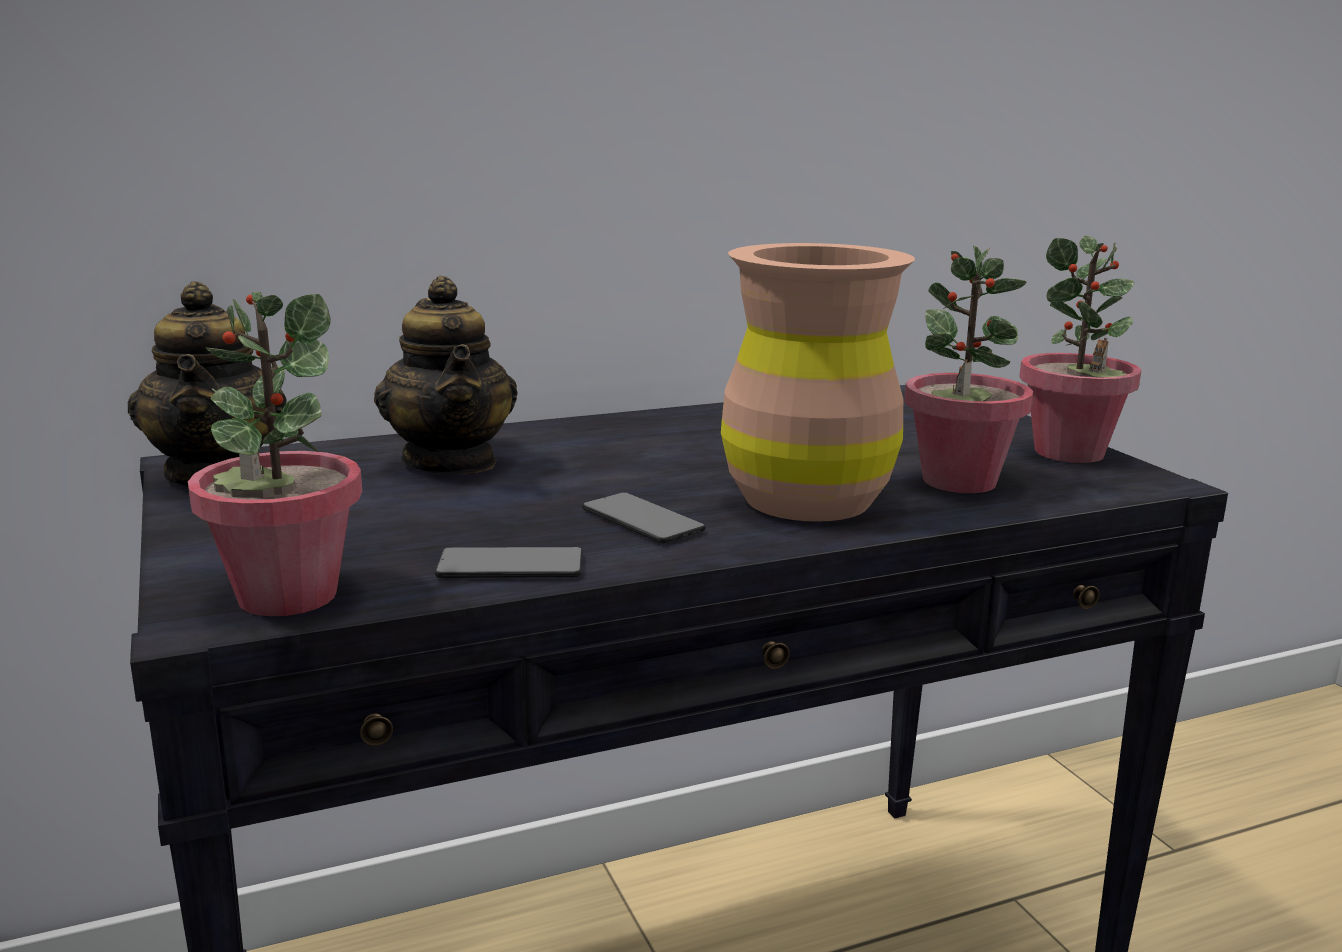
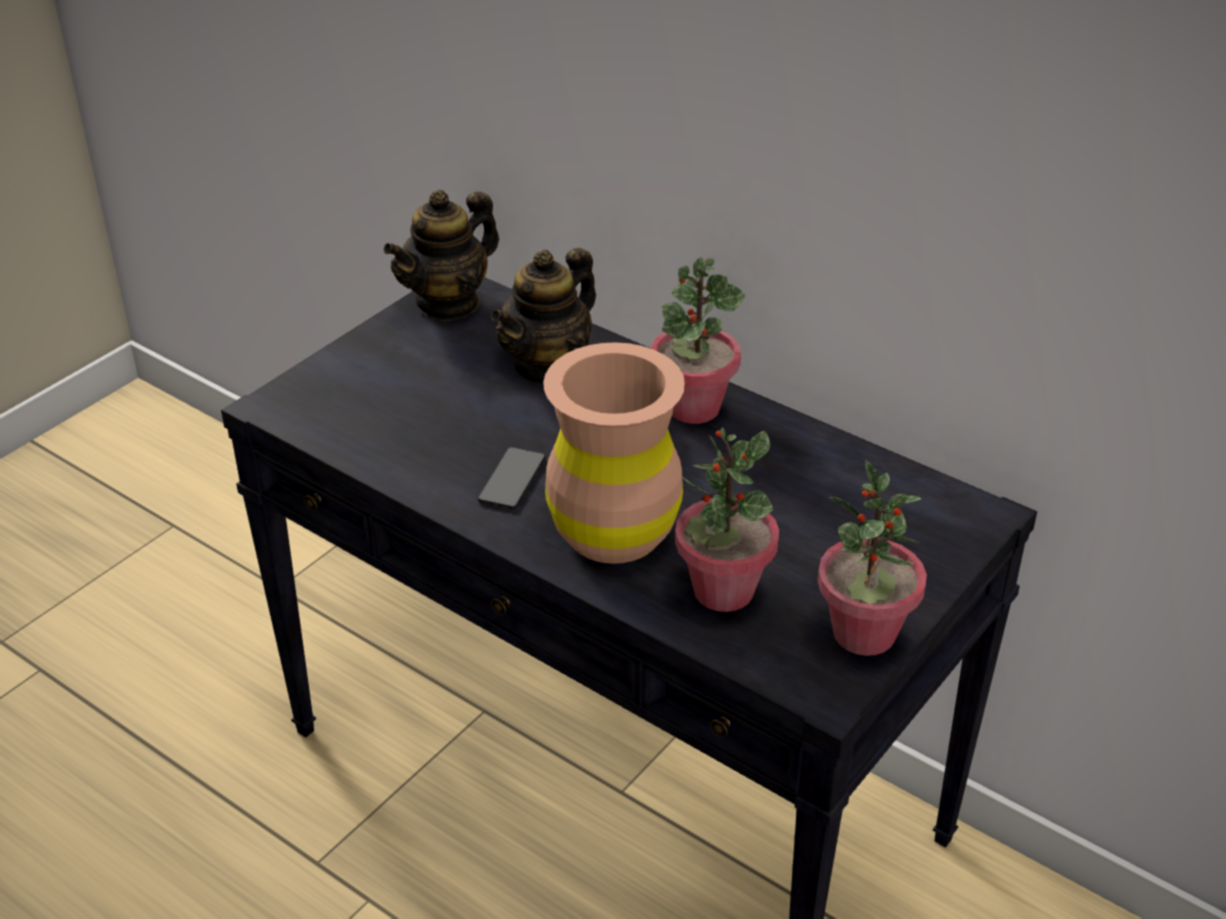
camera: 60 degrees right, 20 degrees up
potted plant [188,292,362,616] -> potted plant moved to [651,257,745,424]
phone [435,547,583,578] -> none

